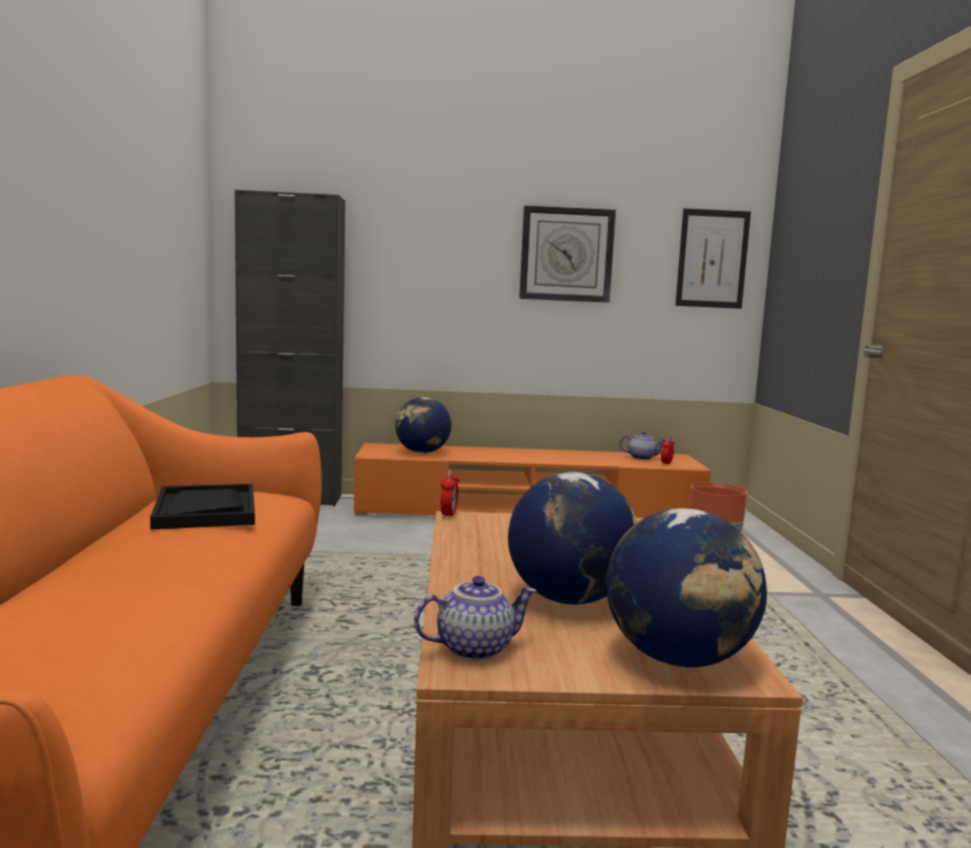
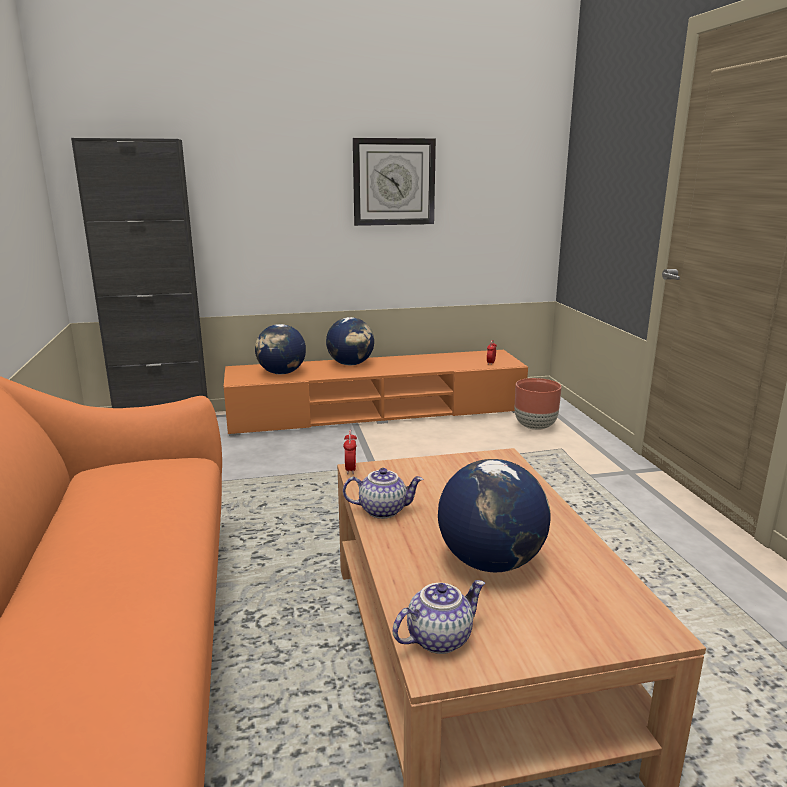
camera: 10 degrees left, 10 degrees up
black tray [150,484,255,530] -> none
globe [606,508,767,668] -> globe moved to [326,317,374,365]
teapot [620,431,666,460] -> teapot moved to [343,468,423,519]
picture [675,208,751,309] -> none

